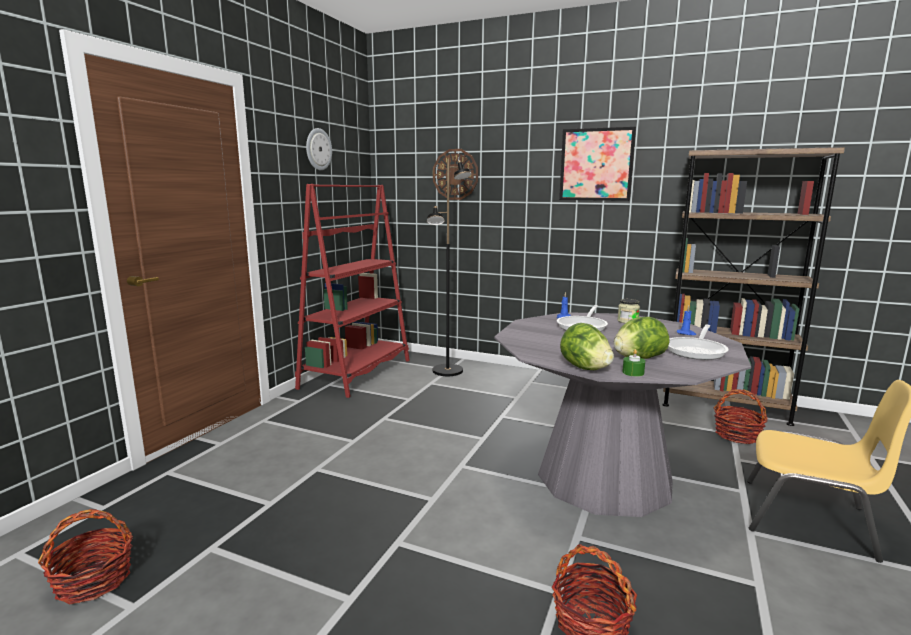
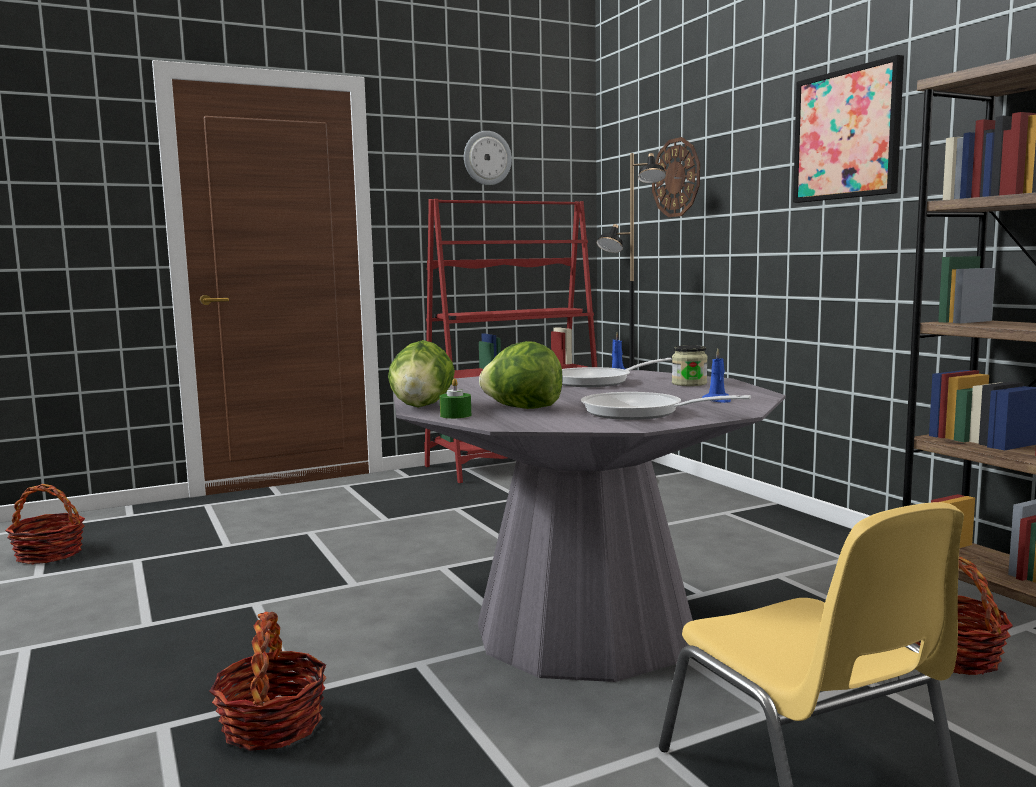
camera: 40 degrees right, 5 degrees down
frying pan [668,325,728,360] -> frying pan turned 45 degrees clockwise [581,392,751,420]

